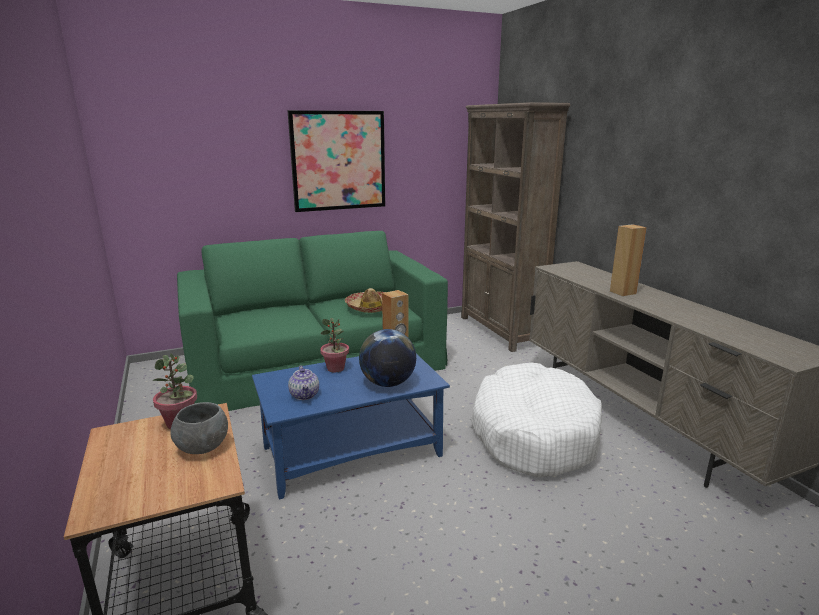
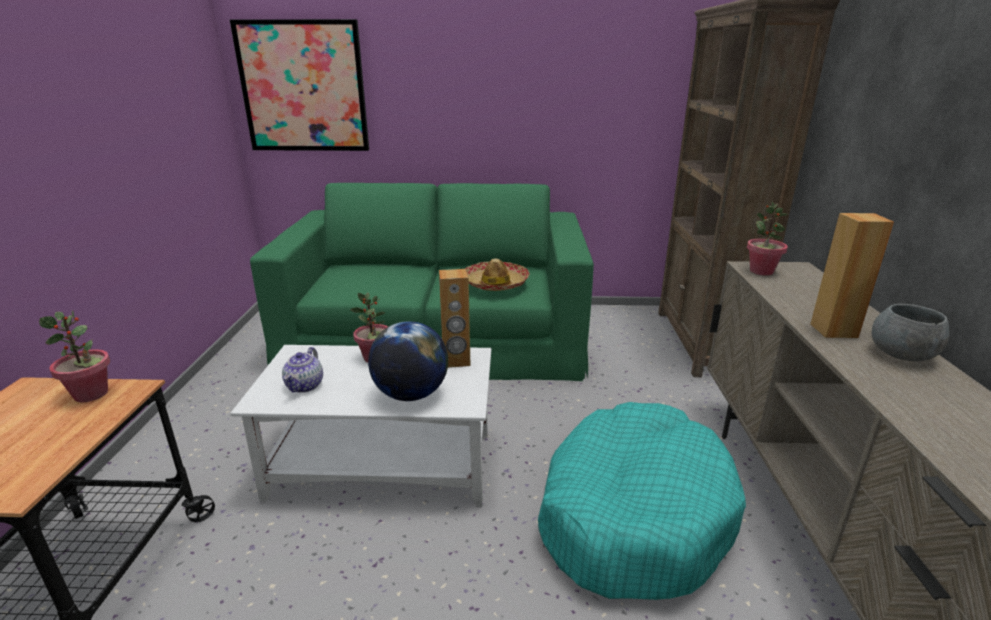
camera: 25 degrees right, 5 degrees up
grey bowl [170,402,228,454] -> grey bowl moved to [871,304,949,361]
blue coffee table [252,353,450,500] -> white coffee table [230,345,491,508]
picture [288,110,385,212] -> picture moved to [230,19,369,151]
white dog bed [471,362,602,478] -> turquoise dog bed [538,402,746,600]
none -> potted plant [747,202,789,276]

